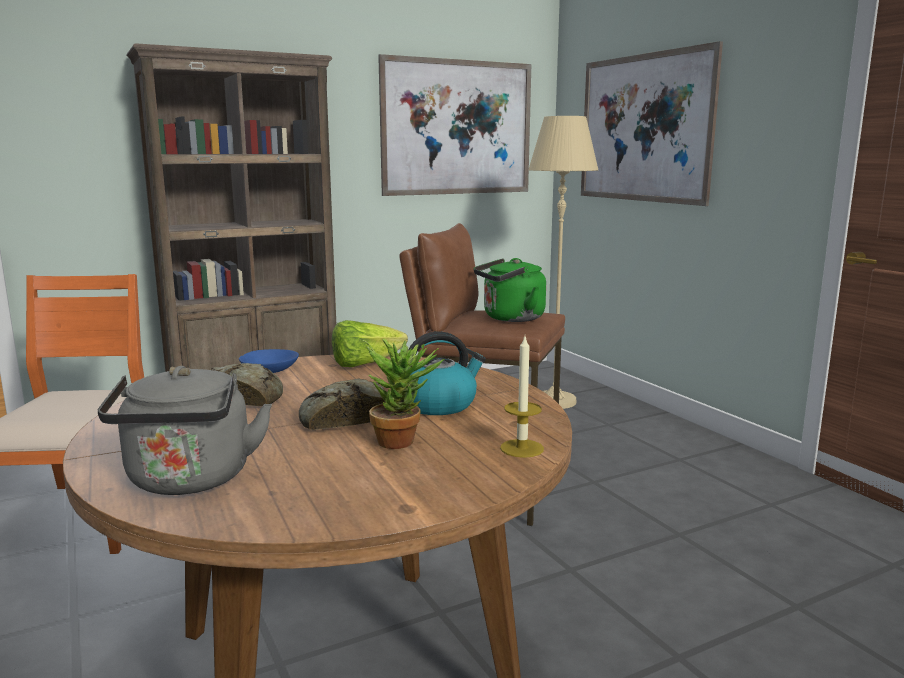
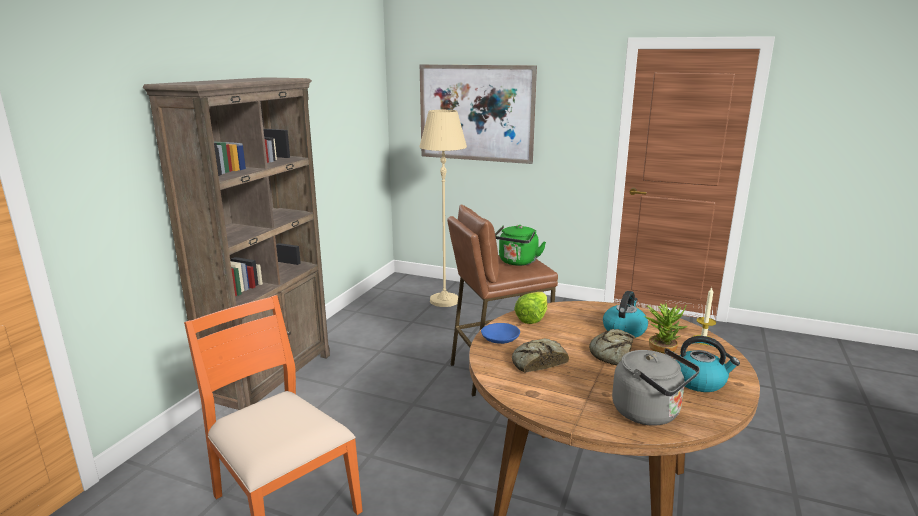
camera: 40 degrees left, 5 degrees up
picture [378,54,531,196] -> none
none -> kettle [675,336,740,392]

